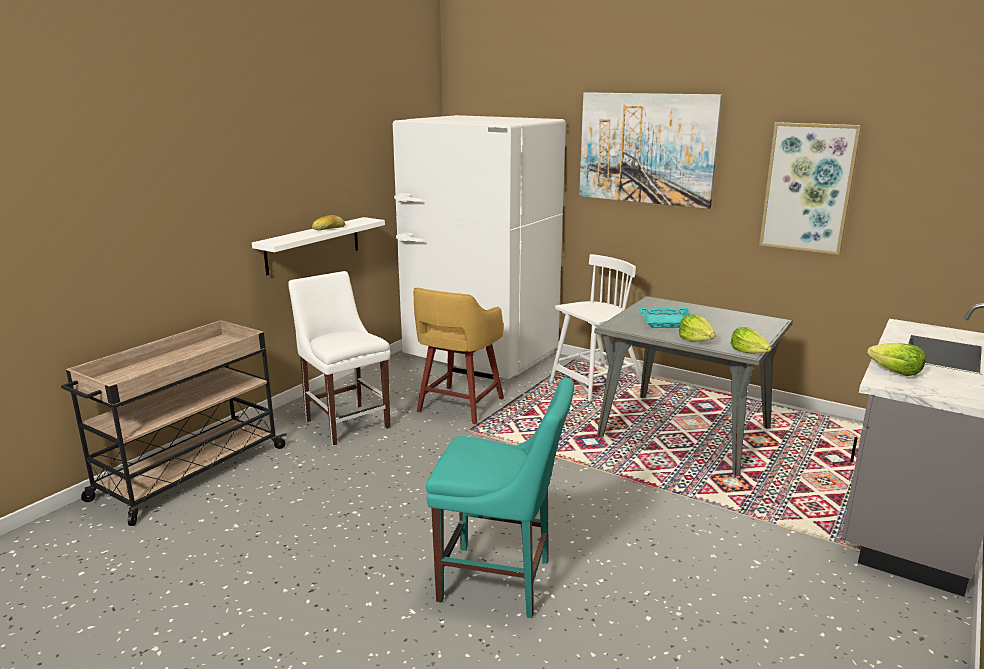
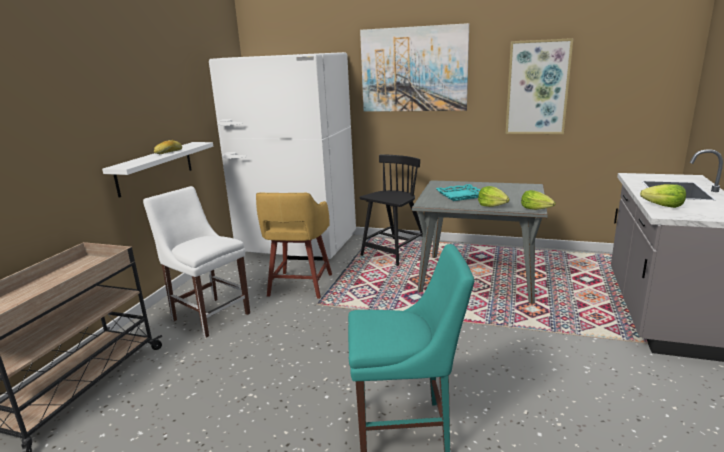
camera: 15 degrees left, 0 degrees up
white chair [550,254,642,401] -> black chair [360,154,423,266]

